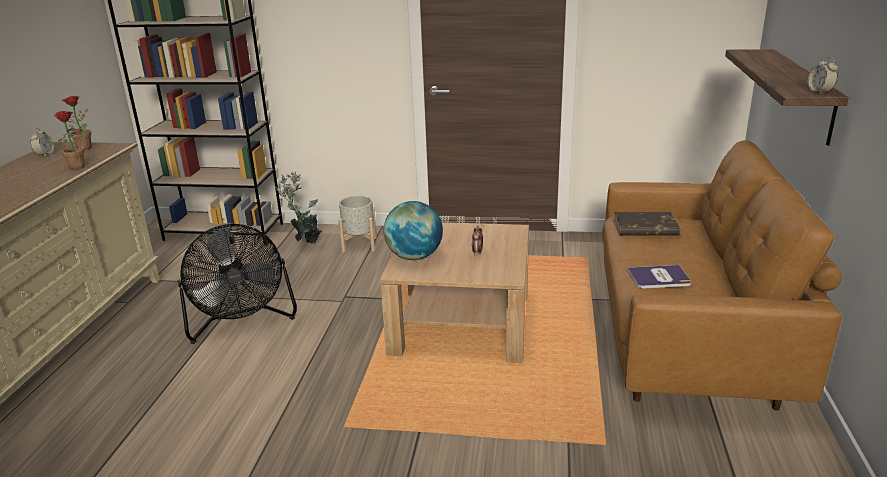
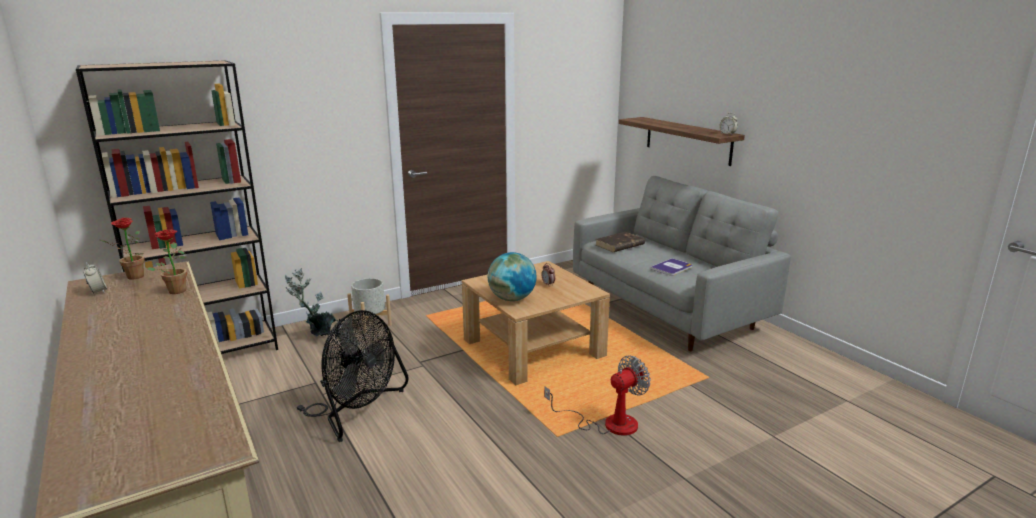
camera: 40 degrees left, 5 degrees down
brown sofa [602,140,842,411] -> grey sofa [573,176,791,351]
none -> fan [544,355,651,436]

